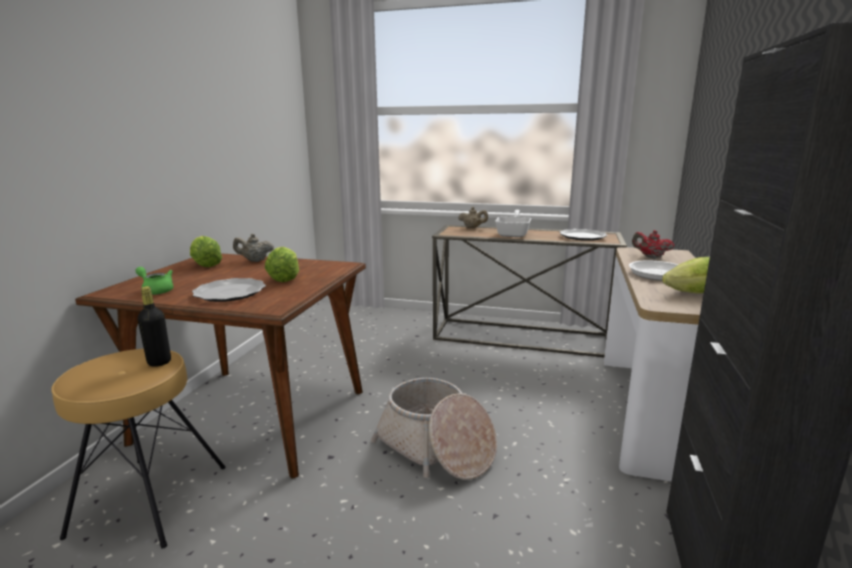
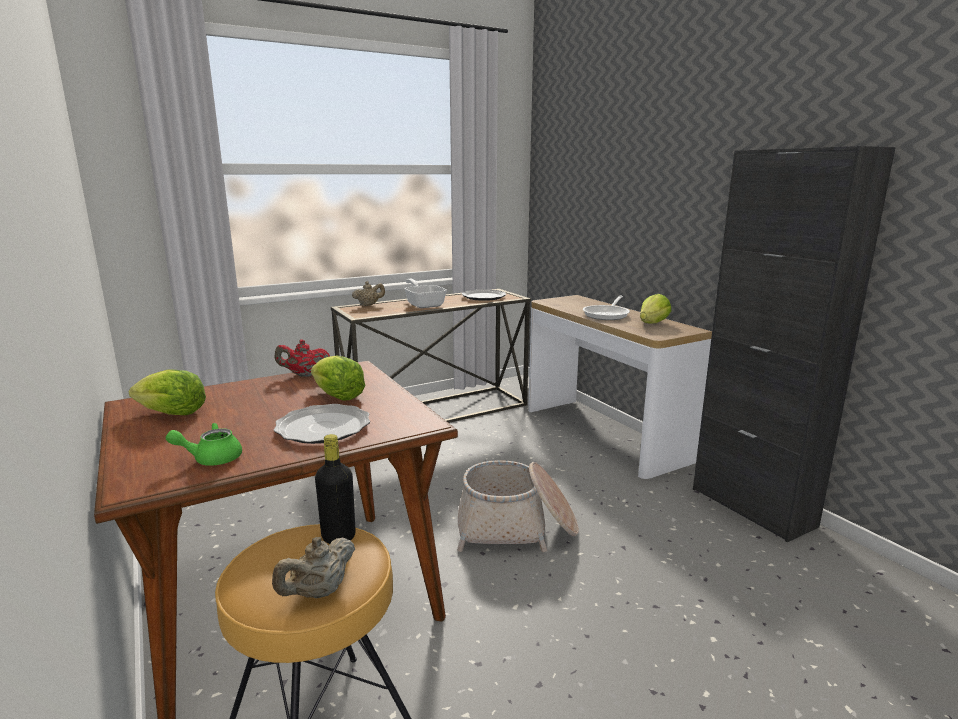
camera: 45 degrees left, 0 degrees up
beige teapot [233,234,274,262] -> beige teapot moved to [272,537,355,598]
red teapot [632,230,674,259] -> red teapot moved to [275,339,330,377]

